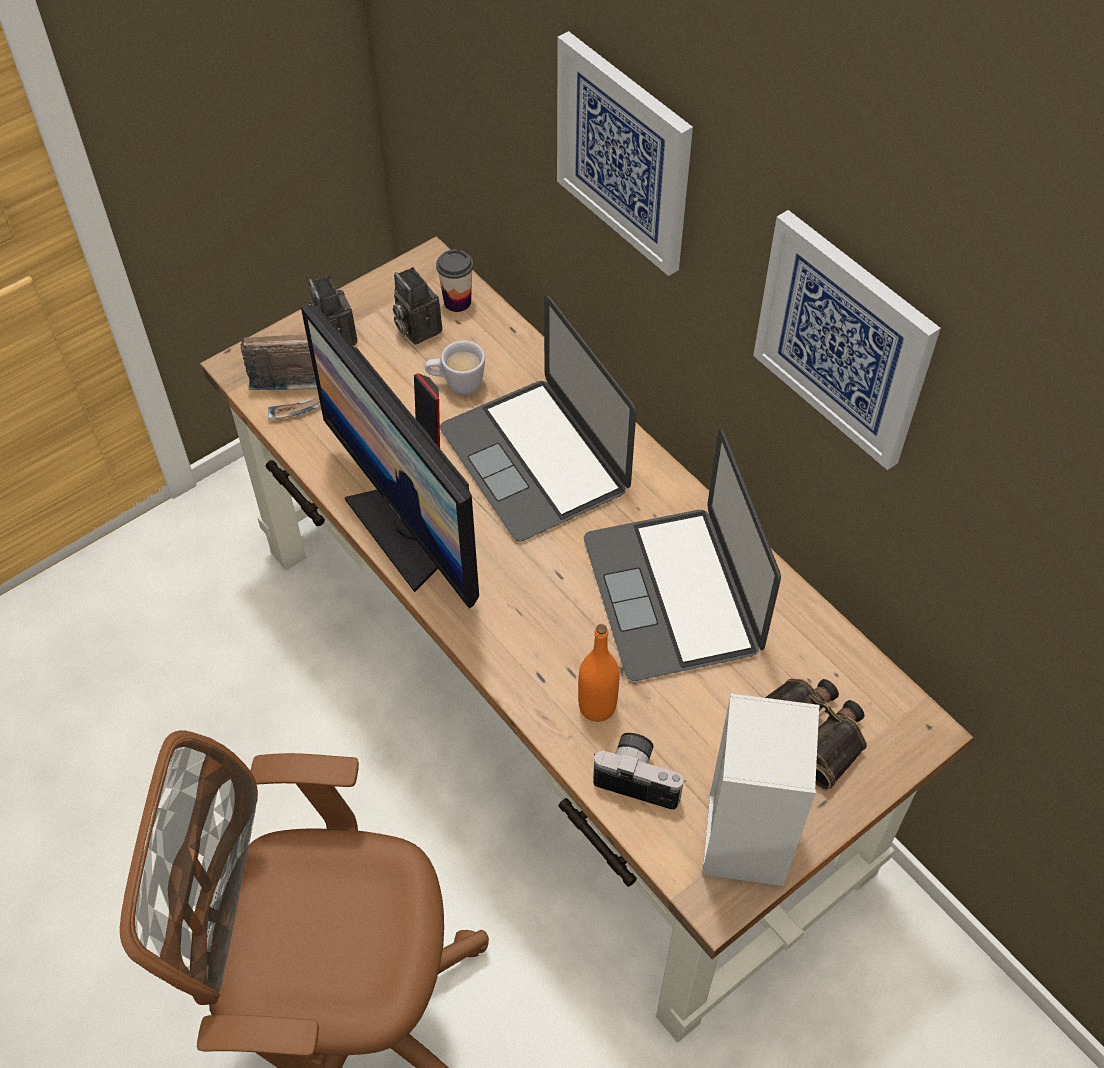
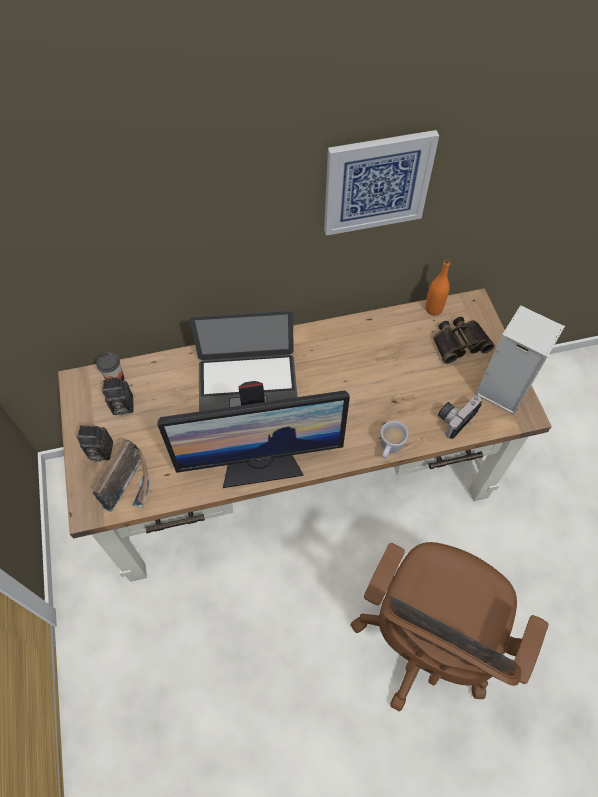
camera: 65 degrees left, 5 degrees up
white mug [425,341,485,395] -> white mug moved to [380,421,409,459]
picture [557,31,693,276] -> none
orange bottle [578,624,619,722] -> orange bottle moved to [425,259,450,315]
laptop [584,430,781,681] -> none

